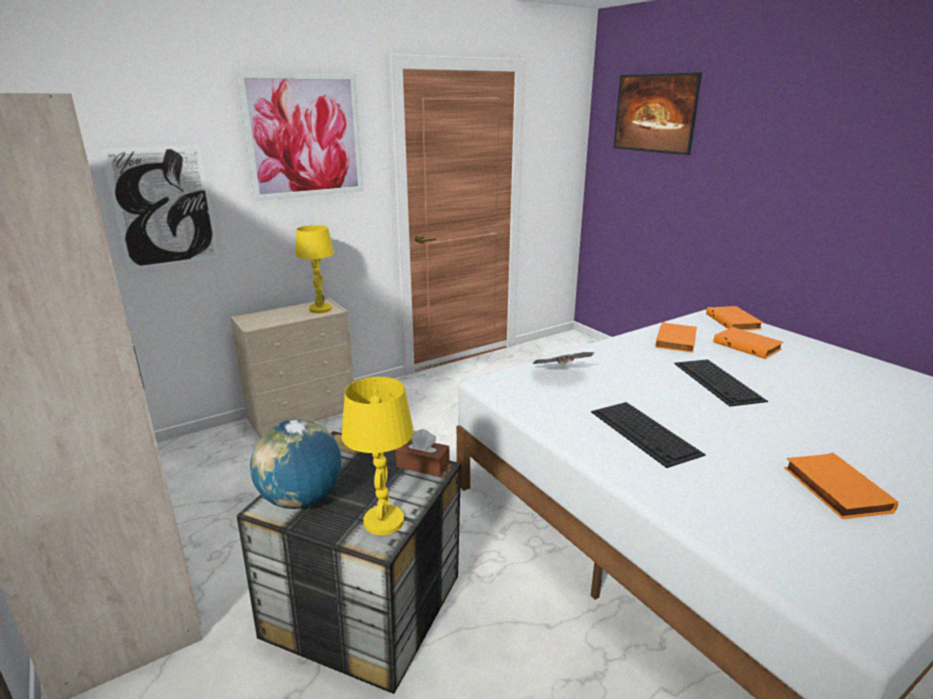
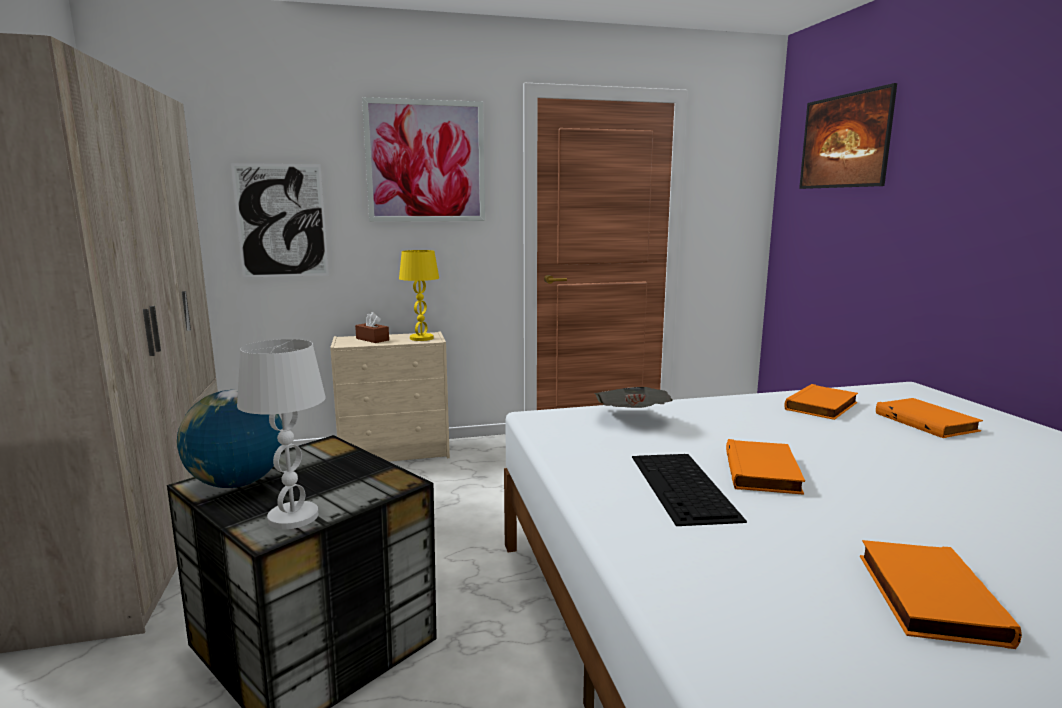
camera: 20 degrees right, 10 degrees down
yellow table lamp [341,377,414,535] -> white table lamp [237,339,326,529]
brown tissue box [396,429,450,477] -> brown tissue box moved to [355,312,389,343]
keyboard [674,359,768,407] -> none
orange book [706,306,763,330] -> orange book moved to [726,439,805,495]

